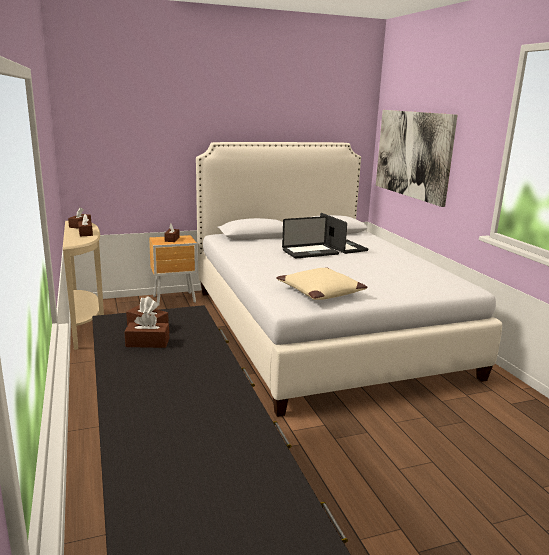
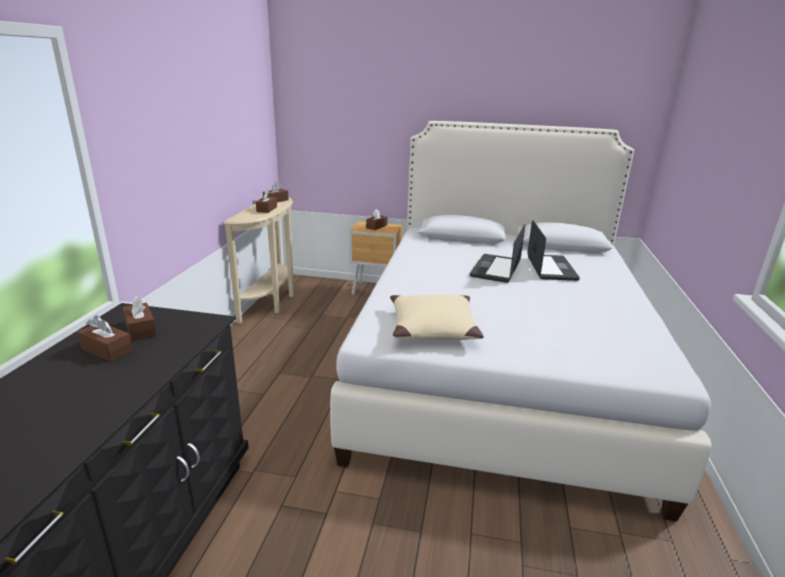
camera: 30 degrees right, 5 degrees up
laptop [282,216,339,259] -> laptop turned 105 degrees clockwise [470,224,525,283]
picture [376,110,458,207] -> none

